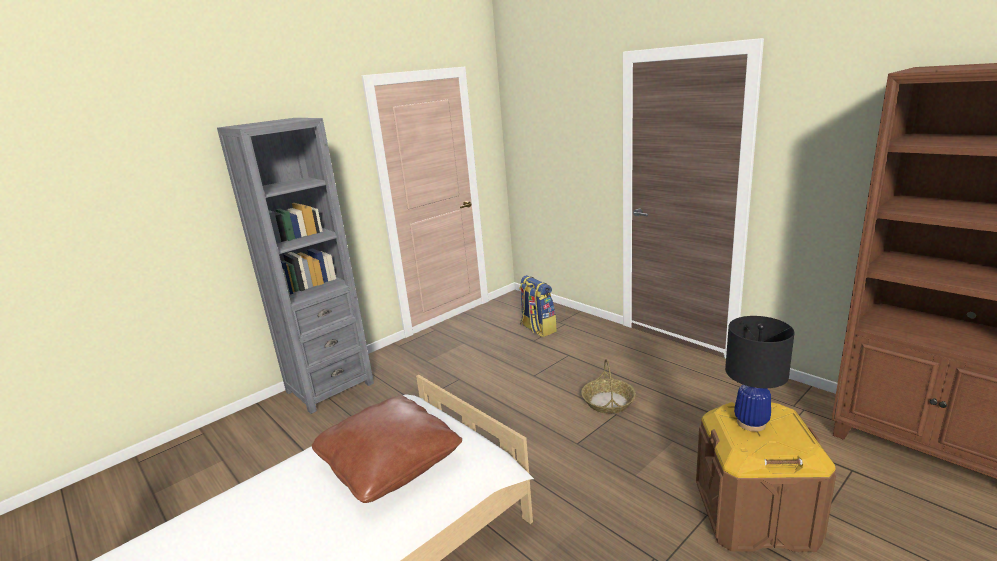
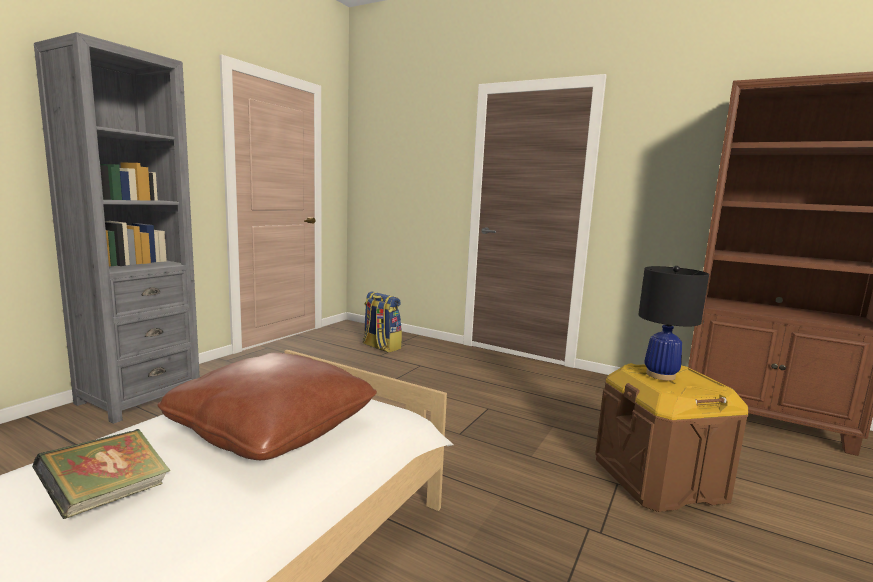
camera: 20 degrees left, 10 degrees down
basket [581,359,636,414] -> none
none -> book [32,429,170,519]

